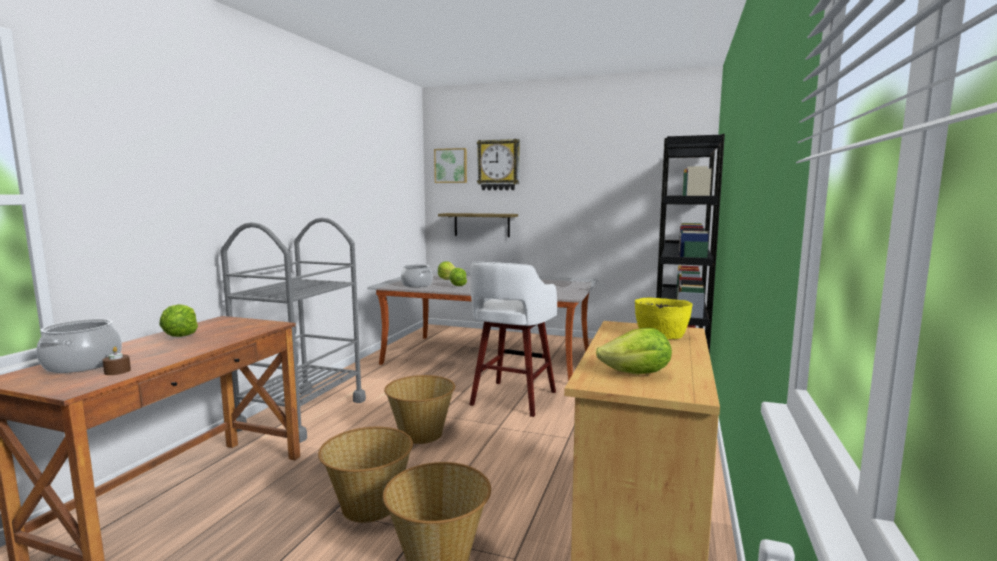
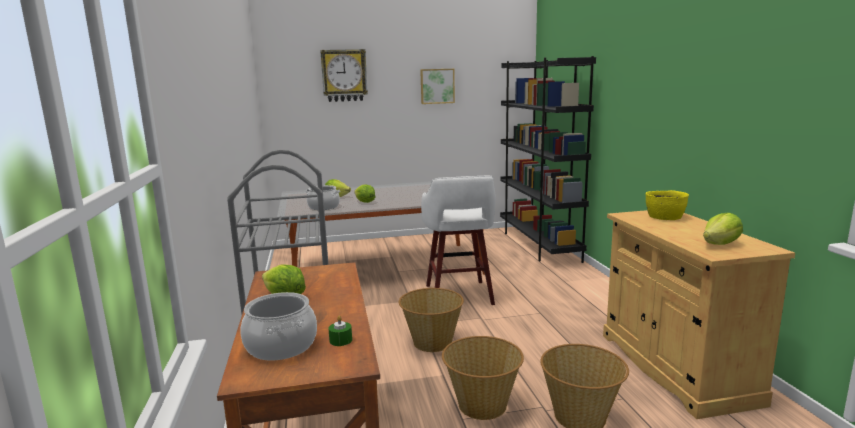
camera: 30 degrees left, 5 degrees up
brown candle [103,347,131,375] -> green candle [328,316,352,346]
picture [434,148,467,183] -> picture moved to [420,69,455,104]
shelf [438,213,518,237] -> none

